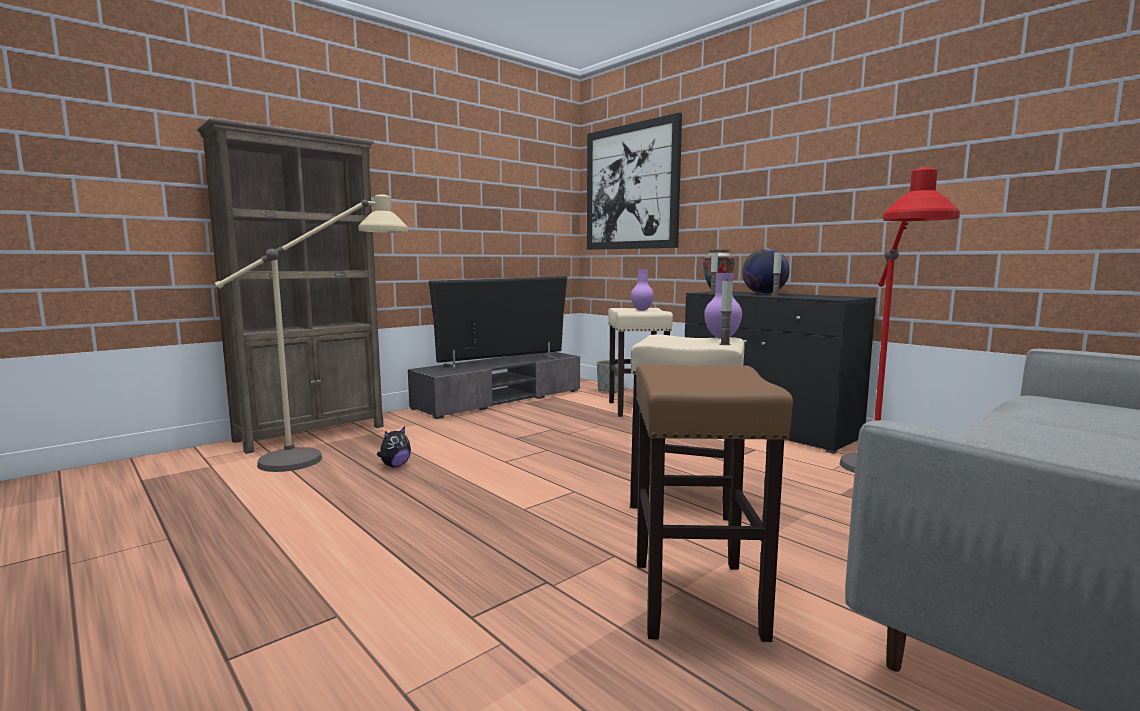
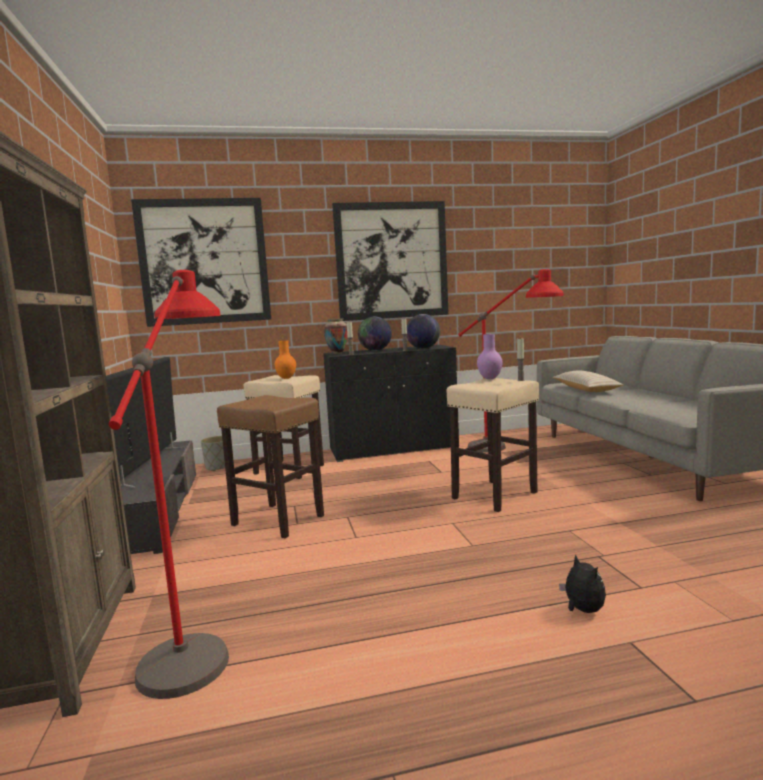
camera: 60 degrees left, 0 degrees up
beige floor lamp [215,194,408,472] -> red floor lamp [109,270,229,699]
plush toy [377,426,411,467] -> plush toy moved to [559,555,606,613]
purple vase [631,269,654,311] -> orange vase [275,341,296,379]
brown stool [636,365,793,642] -> brown stool moved to [217,395,324,538]
none -> picture [332,201,449,321]
none -> globe [407,314,440,349]
none -> beige pillow [553,370,624,392]

